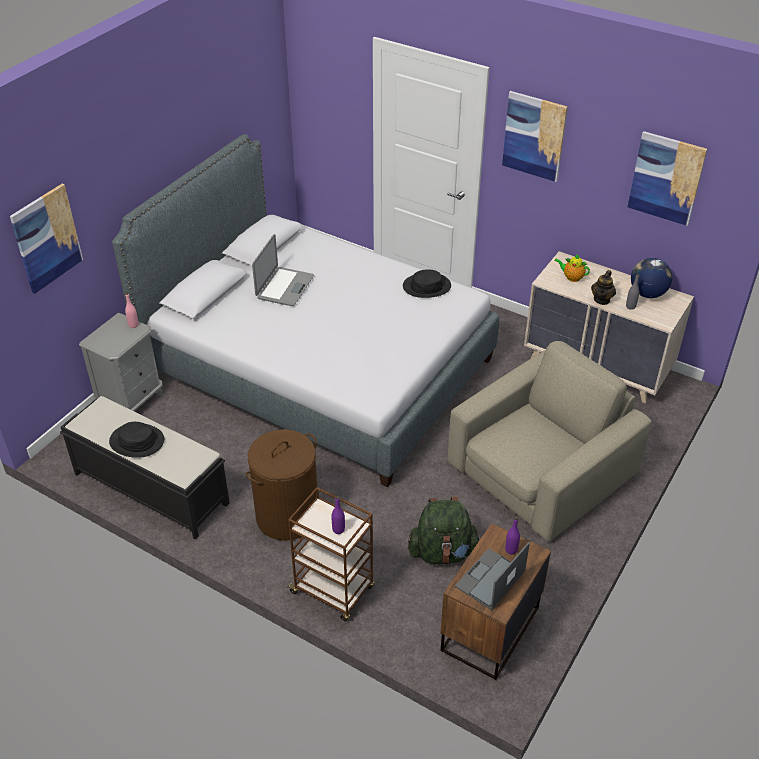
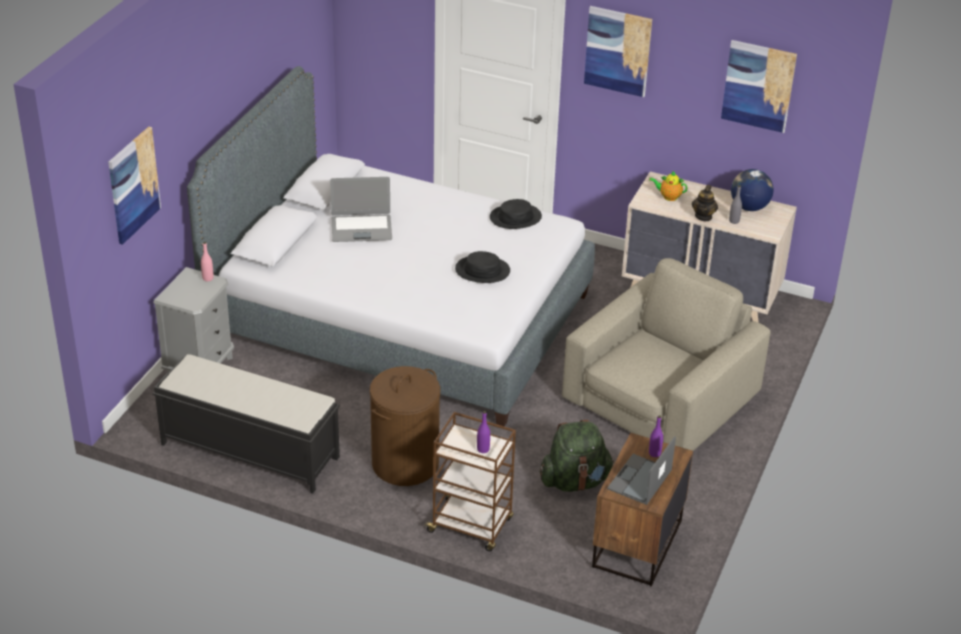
camera: 10 degrees left, 5 degrees down
black hat [109,422,164,458] -> black hat moved to [455,251,510,283]
laptop [252,234,314,306] -> laptop turned 75 degrees clockwise [330,177,392,242]

